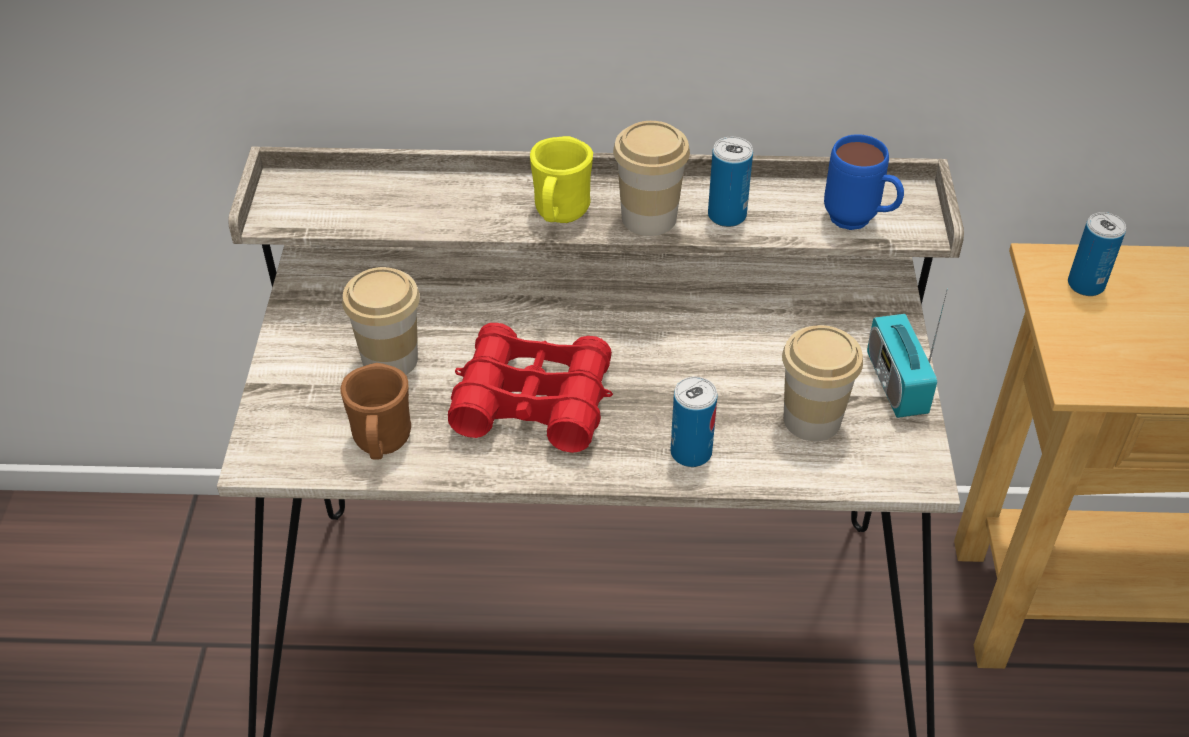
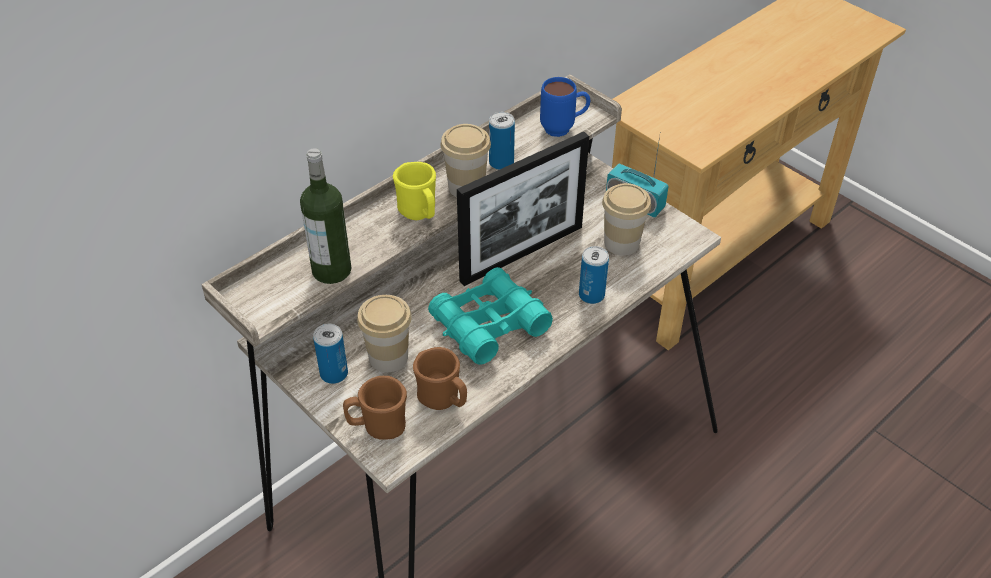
camera: 45 degrees left, 0 degrees up
red binoculars [448,323,613,453] -> turquoise binoculars [428,267,553,365]
can [1068,212,1126,296] -> can moved to [313,324,348,384]
none -> bottle [300,148,351,284]
none -> brown mug [343,376,407,440]
none -> picture frame [457,132,589,286]

